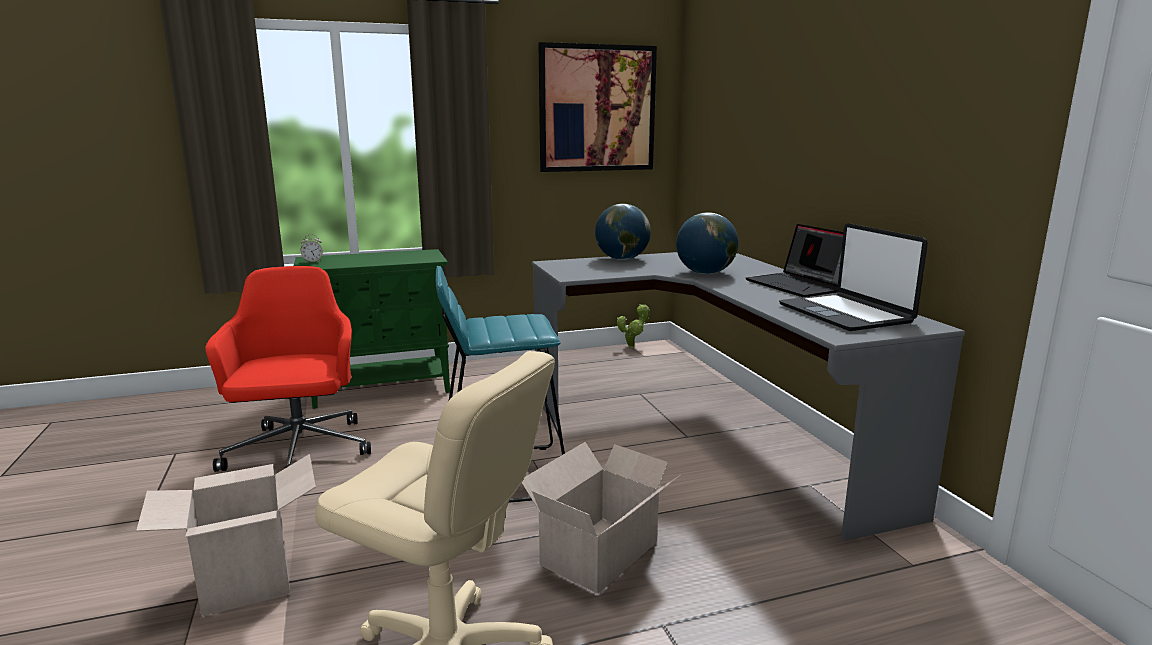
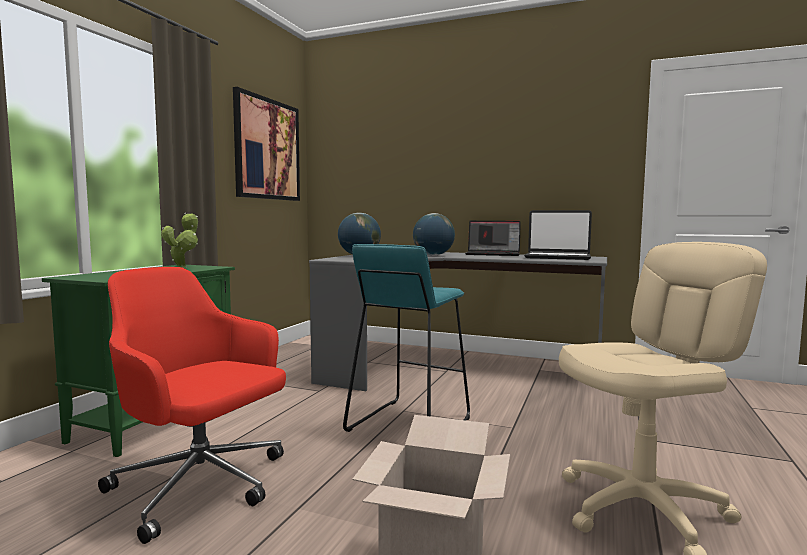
camera: 50 degrees left, 10 degrees down
alarm clock [301,234,323,263] -> none
cardboard box [522,442,680,594] -> none
potted plant [617,304,650,348] -> potted plant moved to [161,213,198,268]

